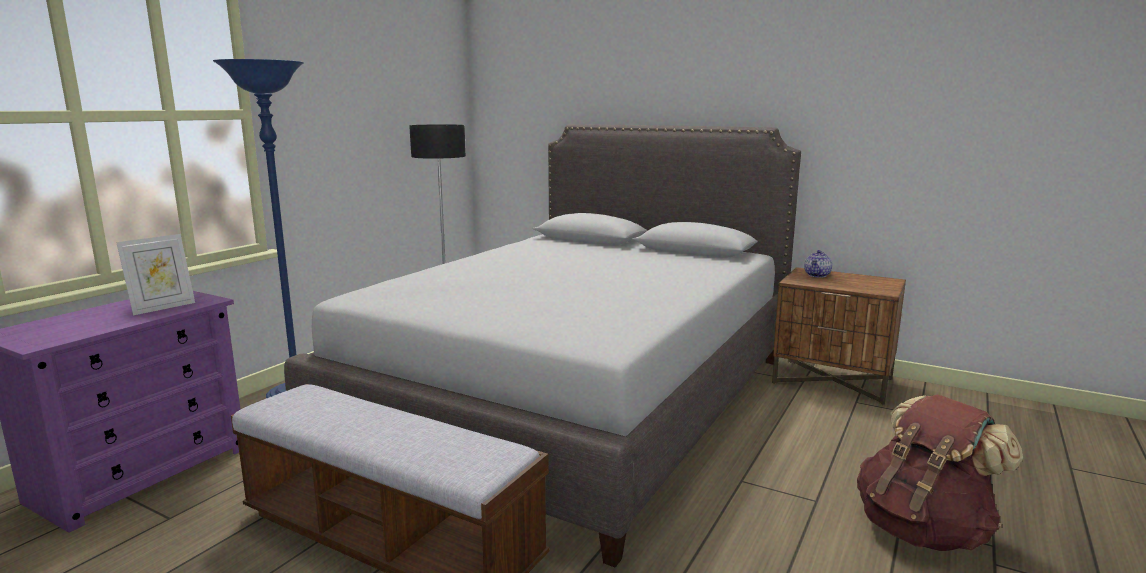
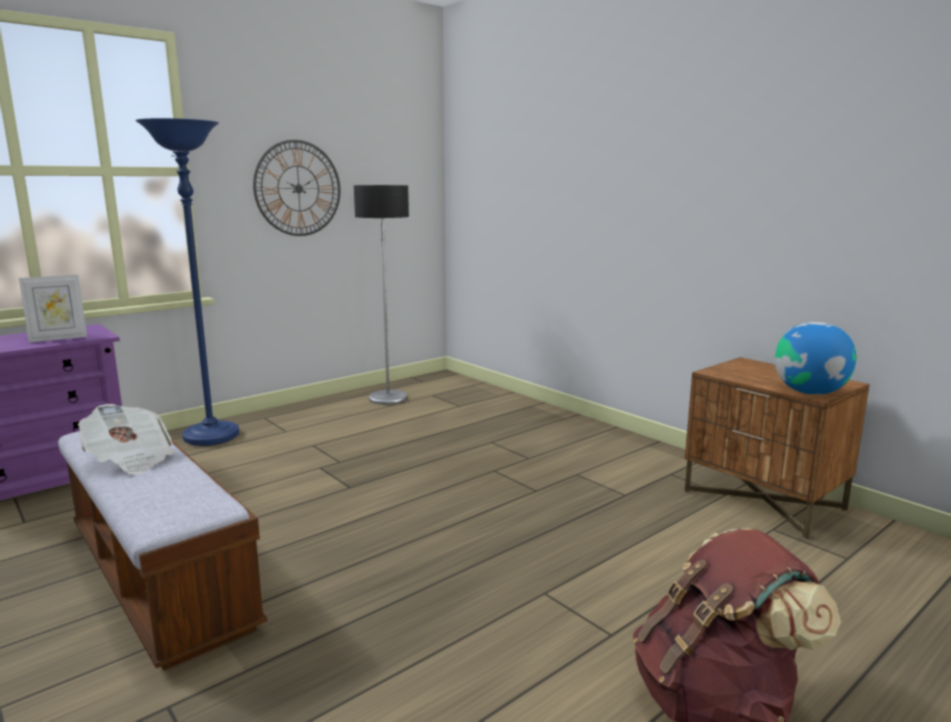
camera: 20 degrees right, 0 degrees up
grey bed [284,124,801,567] -> none
teapot [804,250,832,278] -> none
none -> newspaper [78,404,175,475]
none -> wall clock [253,140,340,236]
none -> globe [775,322,856,395]

